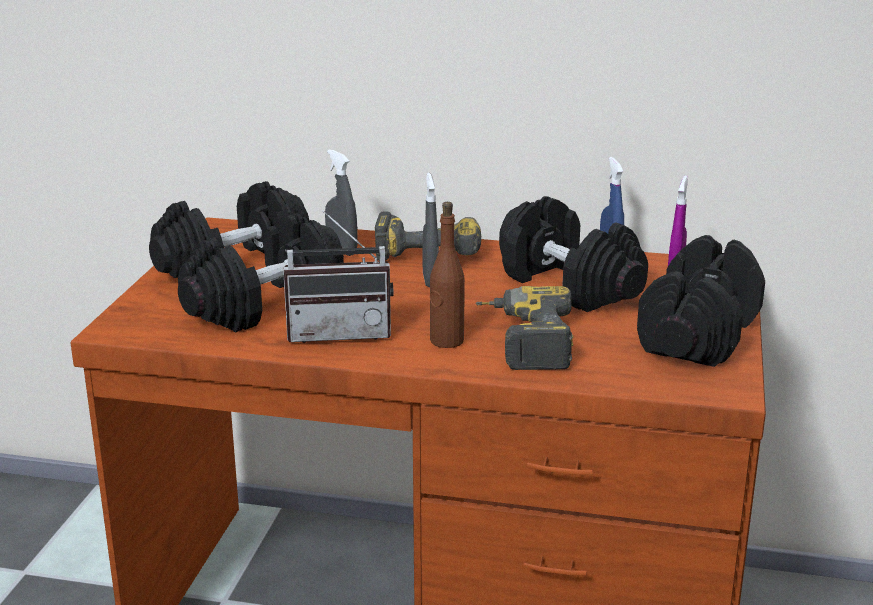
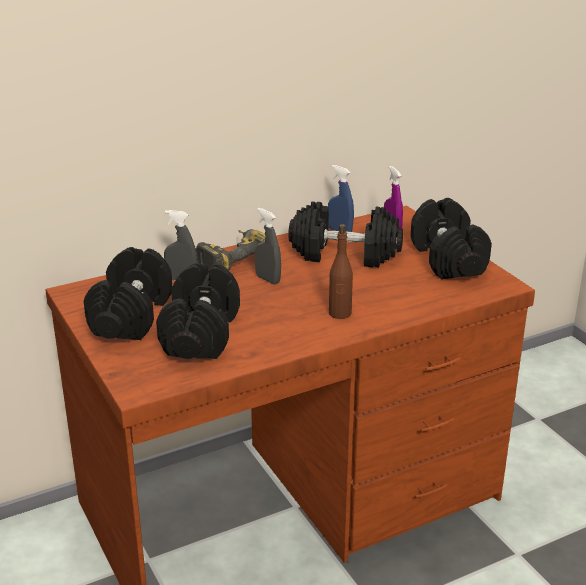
camera: 40 degrees left, 5 degrees up
radio [283,210,393,343] -> none
power drill [475,286,573,370] -> none

